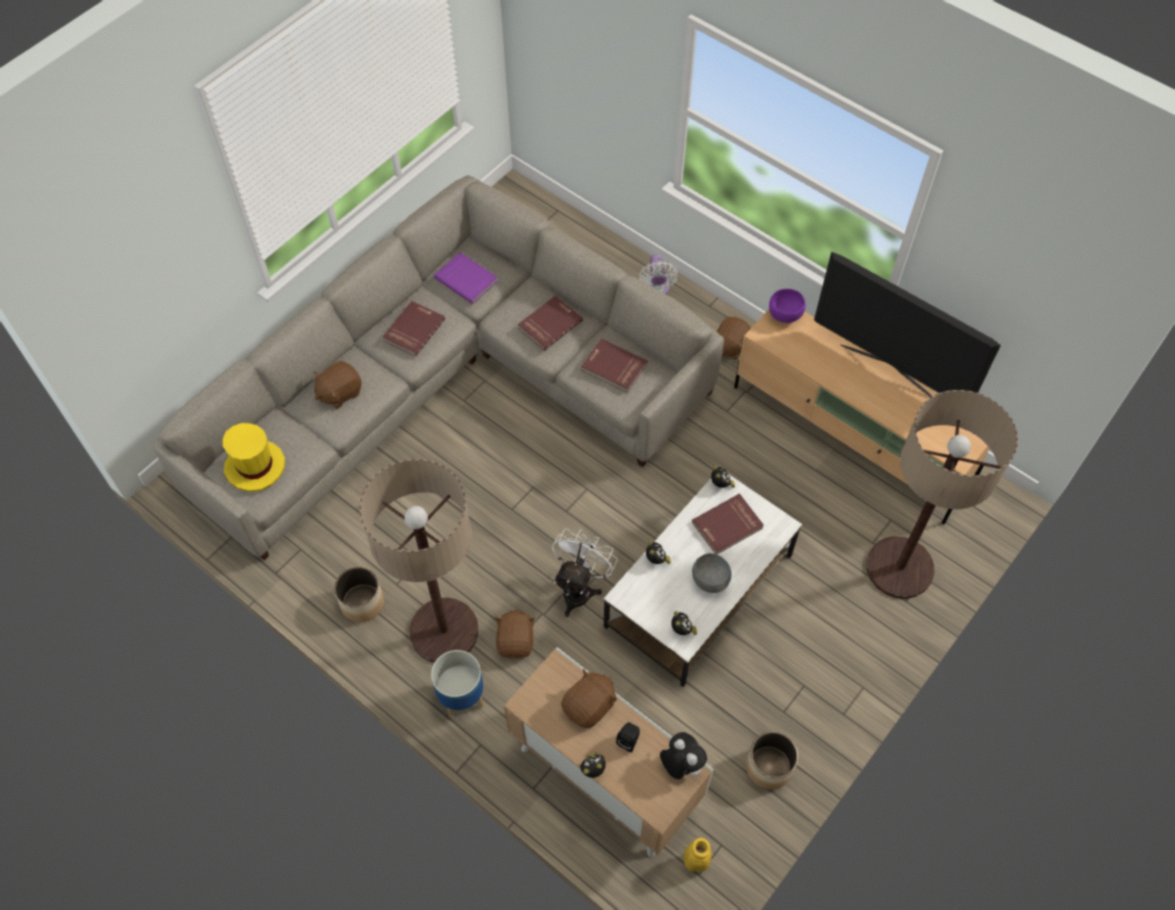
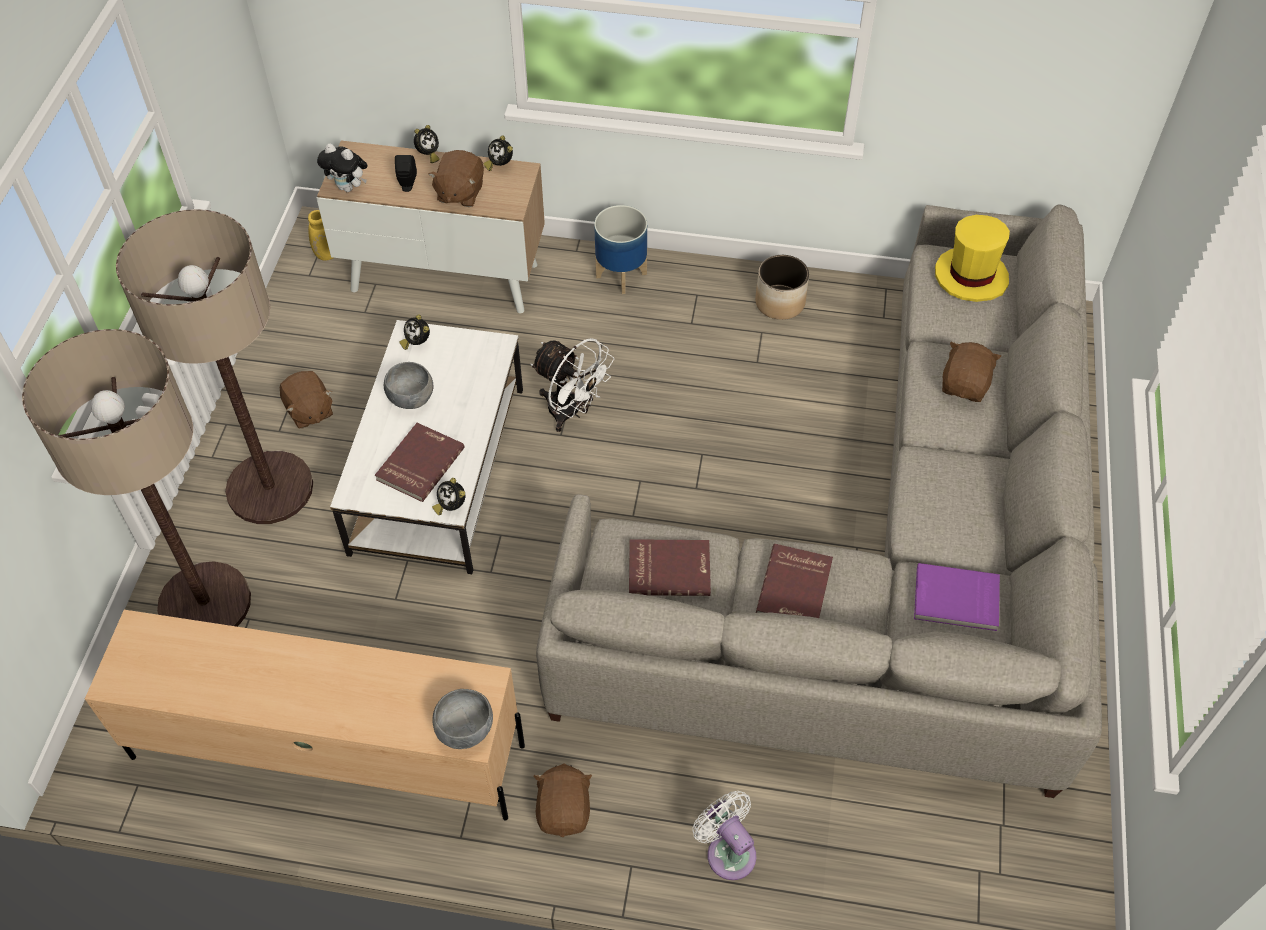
camera: 150 degrees right, 5 degrees down
floor lamp [360,459,479,663] -> floor lamp moved to [116,209,313,524]
red book [382,301,445,357] -> none
brown plush toy [495,609,535,660] -> brown plush toy moved to [280,371,333,429]
white fan [552,528,618,617] -> white fan turned 45 degrees counterclockwise [531,338,614,432]
alarm clock [646,541,671,564] -> alarm clock moved to [483,135,513,171]
planter [746,731,798,790] -> none
purple bowl [769,289,806,323] -> grey bowl [432,689,493,749]
television [814,252,1001,397] -> none

